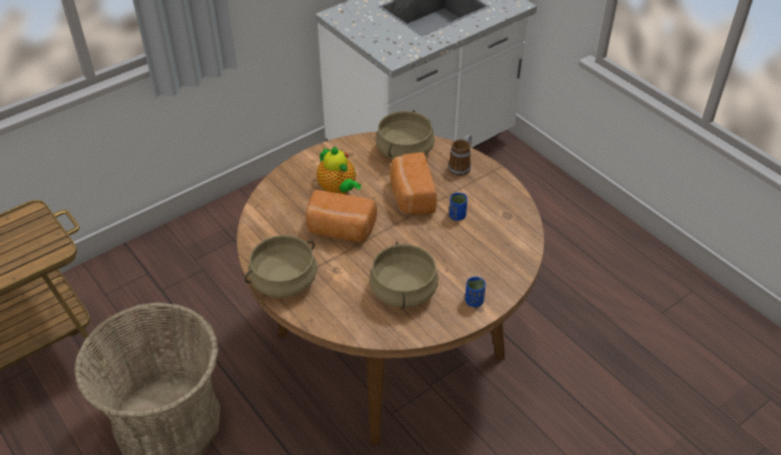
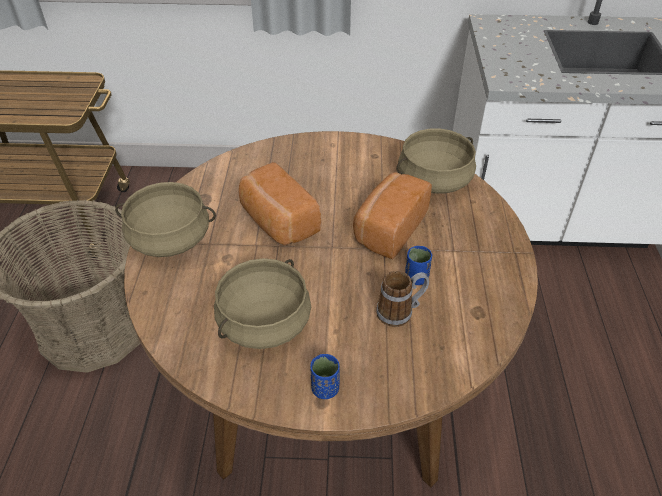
camera: 40 degrees right, 0 degrees up
teapot [316,147,361,194] -> none
mug [448,135,472,176] -> mug moved to [376,271,429,327]

